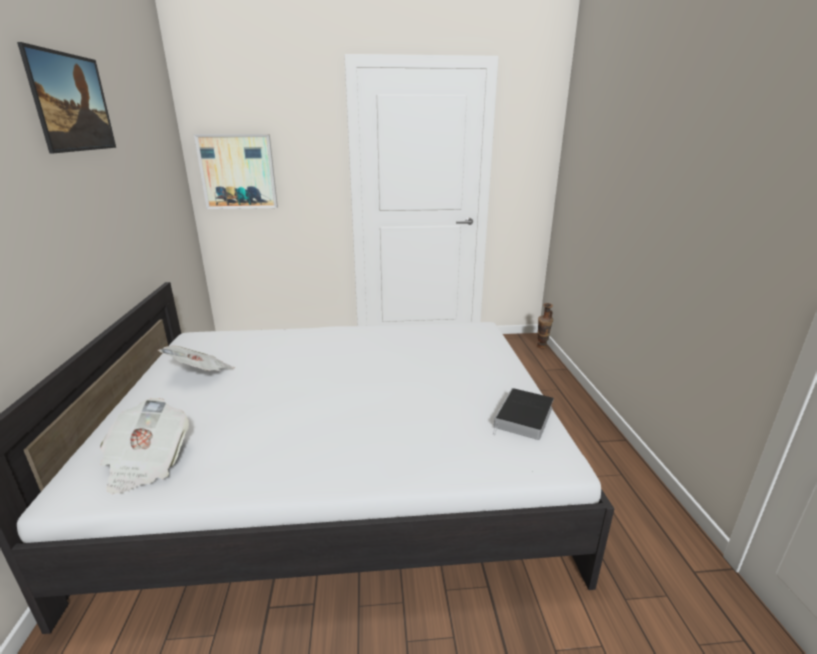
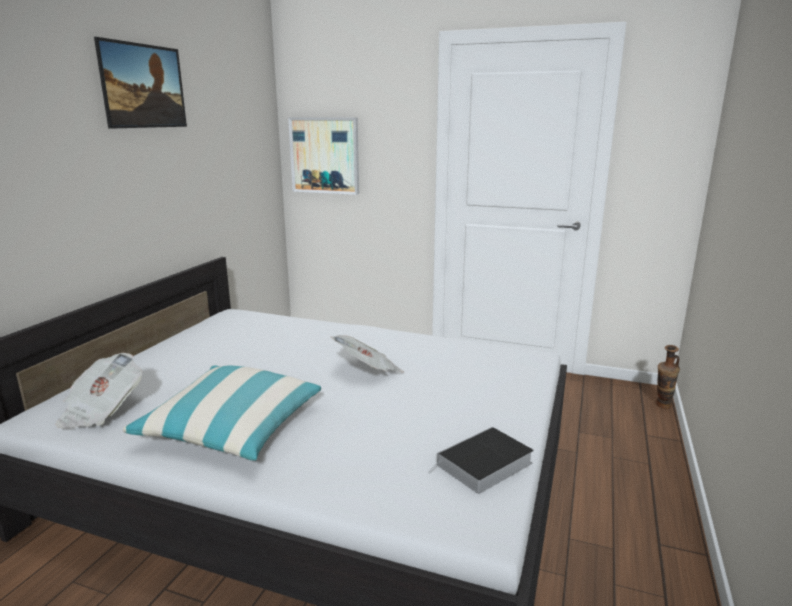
camera: 25 degrees right, 5 degrees down
newspaper [158,346,235,371] -> newspaper moved to [331,335,404,372]
none -> pillow [123,365,321,461]

